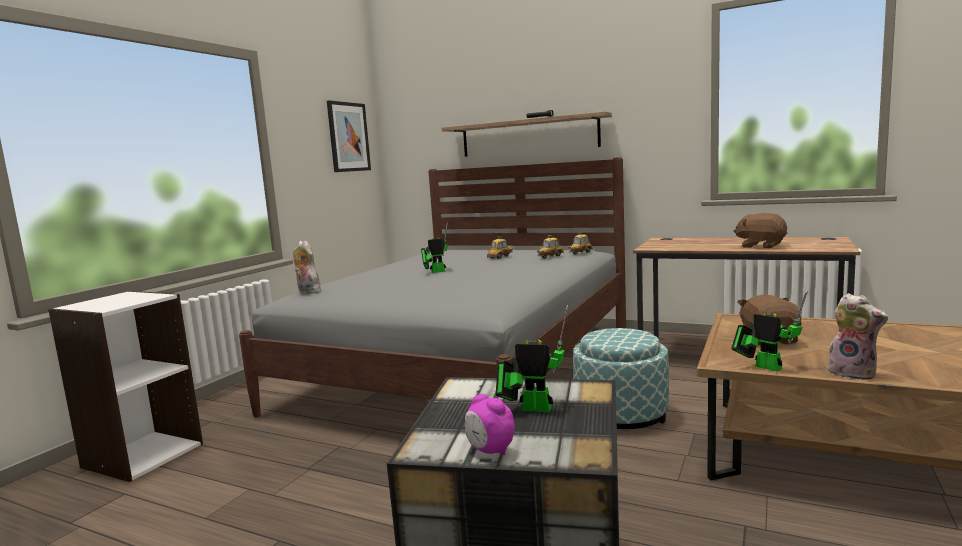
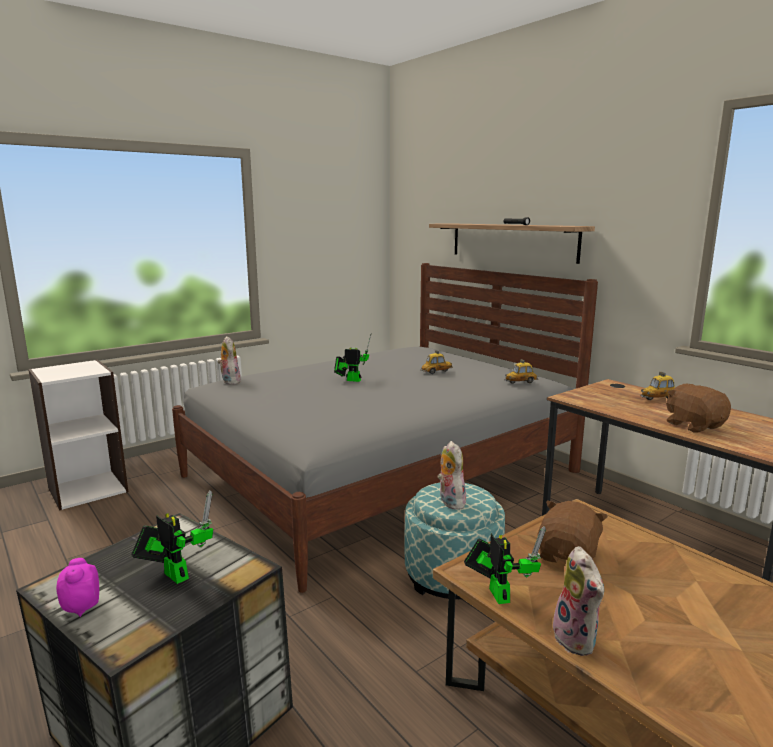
camera: 25 degrees right, 5 degrees up
picture [327,100,371,172] -> none
toy car [537,235,564,258] -> toy car moved to [641,372,675,400]
none -> plush toy [438,441,466,509]

